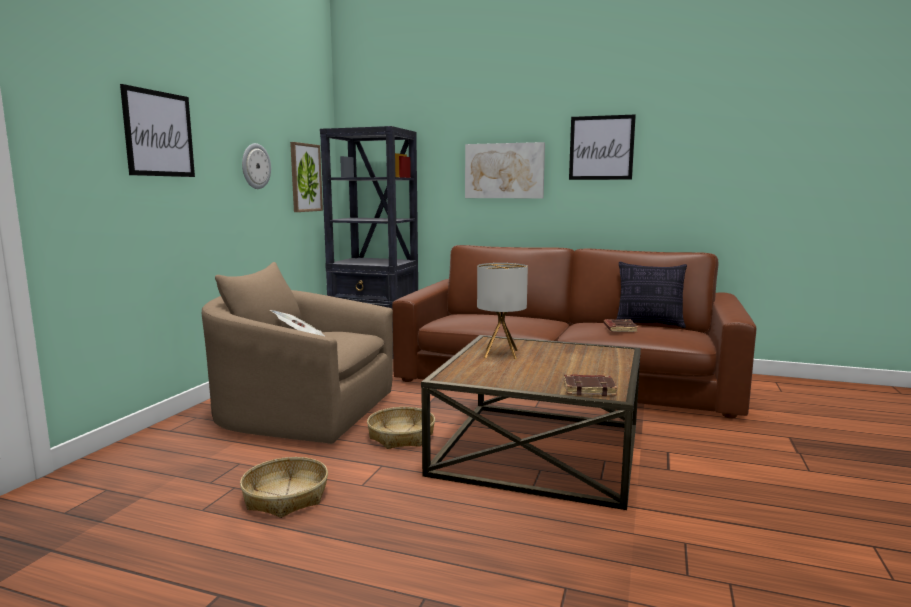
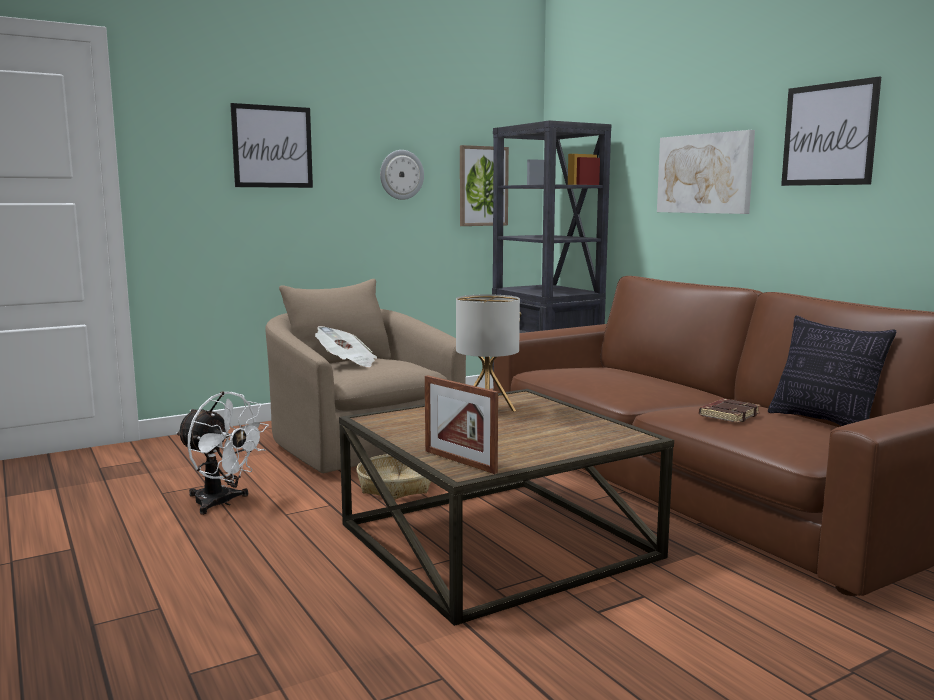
camera: 40 degrees right, 0 degrees up
basket [240,457,328,518] -> white fan [176,391,269,515]
brown book [564,374,617,396] -> picture frame [425,375,498,474]

